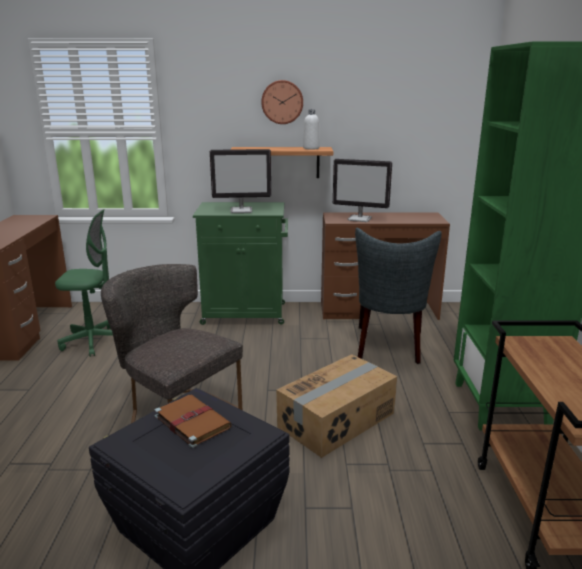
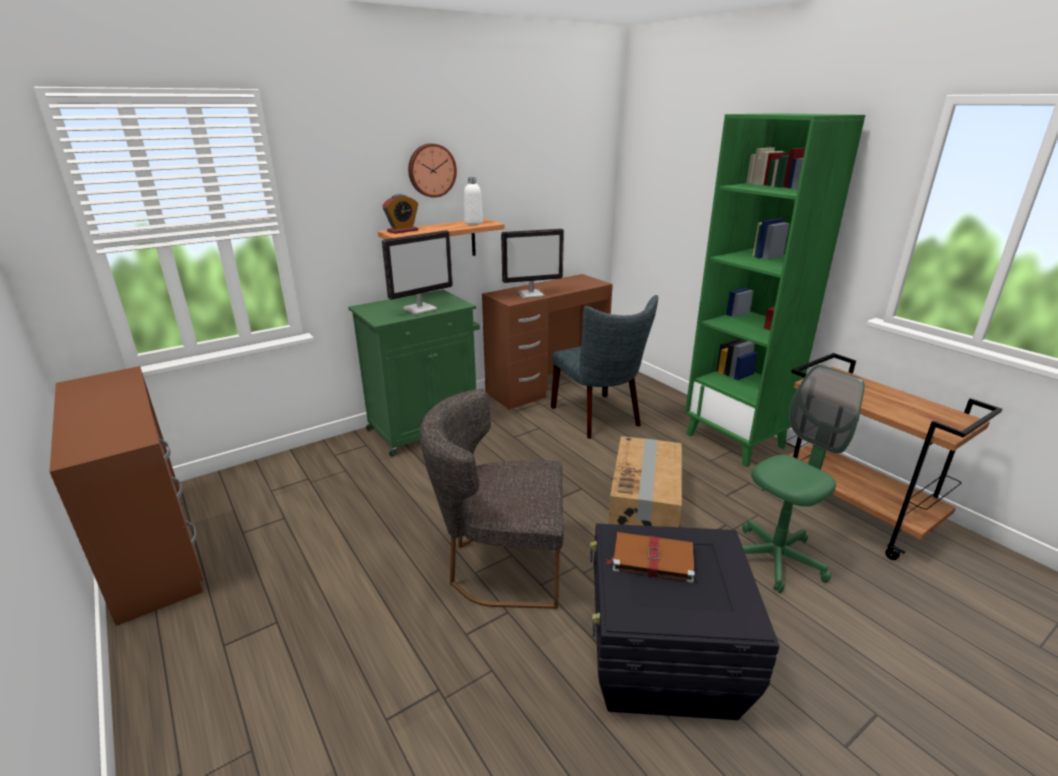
camera: 35 degrees left, 5 degrees up
green office chair [55,209,113,357] -> green office chair moved to [742,365,865,593]
none -> alarm clock [382,194,418,234]

